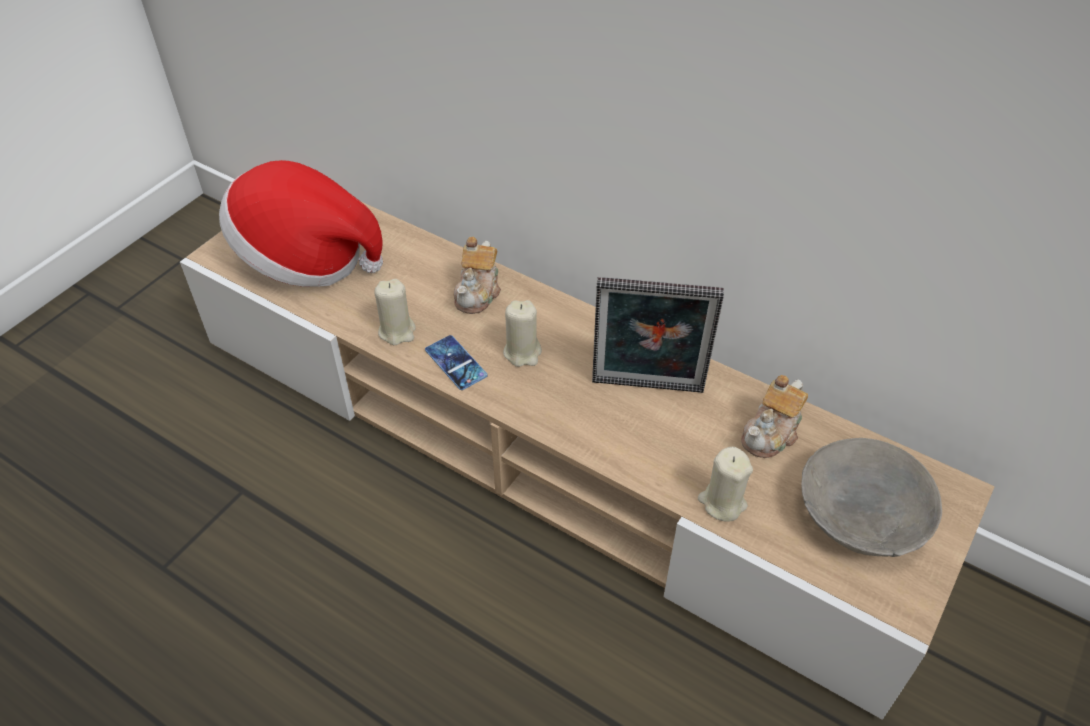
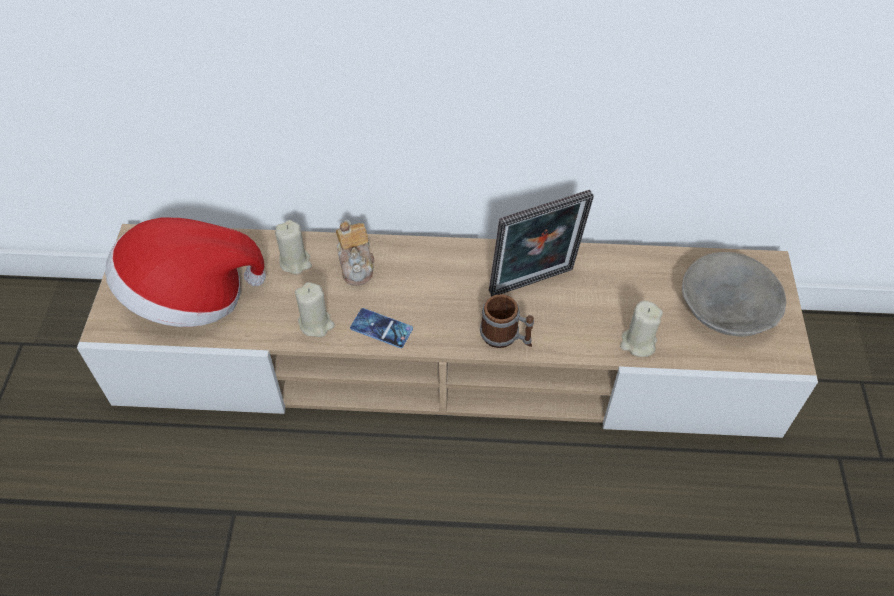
camera: 30 degrees left, 5 degrees up
beige candle [503,300,542,367] -> beige candle moved to [275,220,312,274]
teapot [741,375,808,458] -> none
none -> mug [480,294,534,348]

